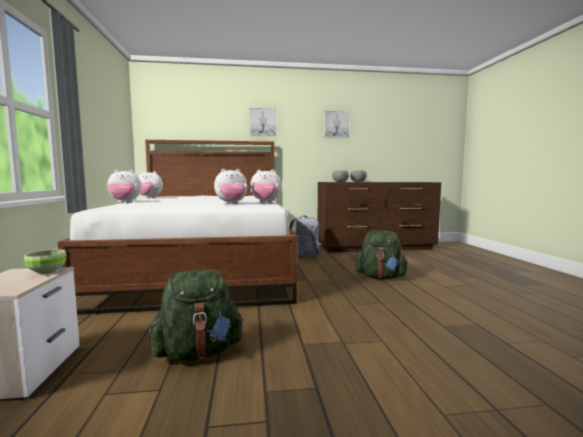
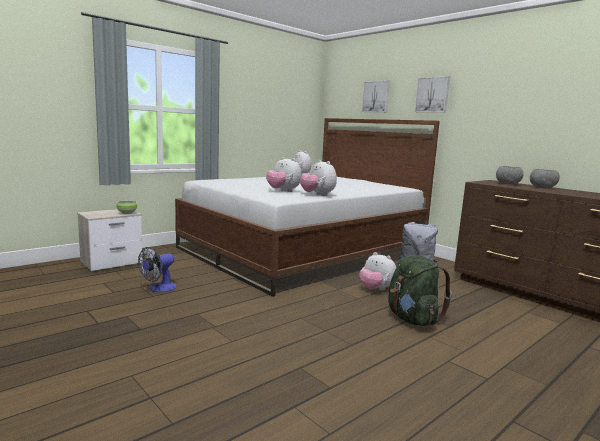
camera: 55 degrees right, 5 degrees up
plush toy [107,170,141,203] -> plush toy moved to [359,252,396,290]
green backpack [149,270,244,361] -> fan [138,247,177,292]
picture [324,111,350,138] -> picture moved to [361,80,390,113]

